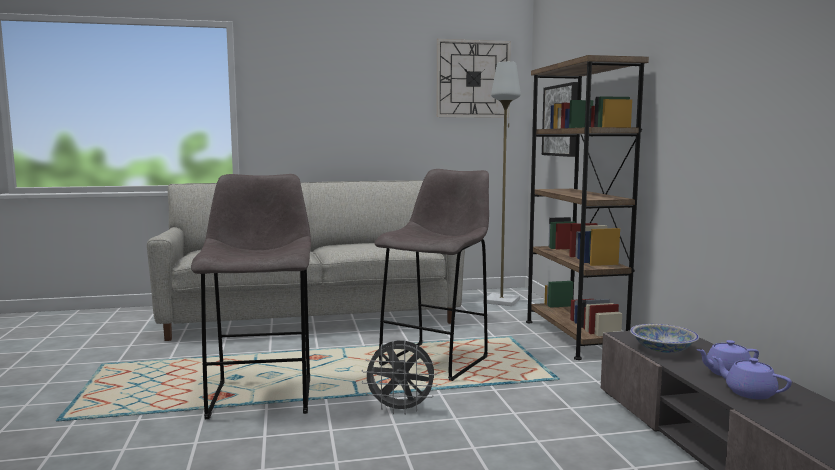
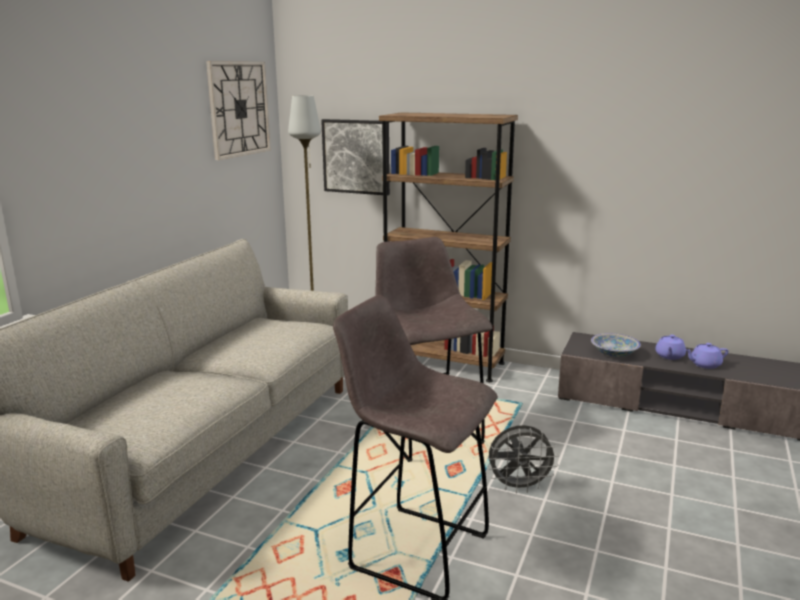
camera: 55 degrees left, 10 degrees up
grey fan [362,340,438,415] -> grey fan turned 45 degrees clockwise [487,425,559,493]

